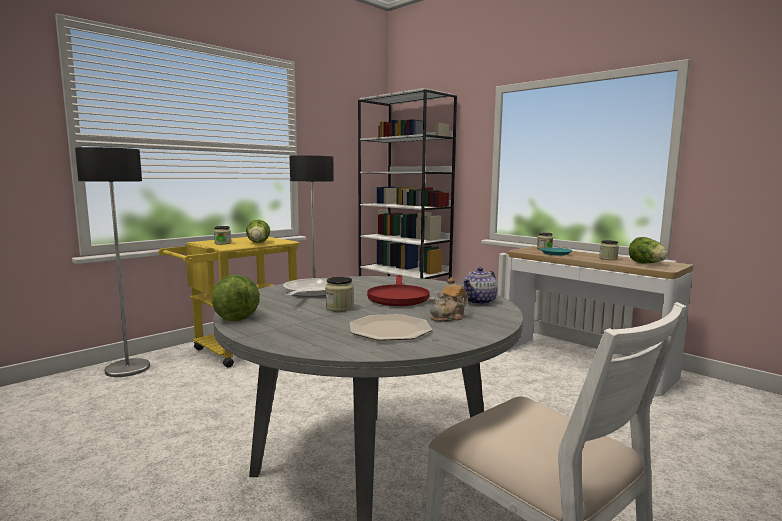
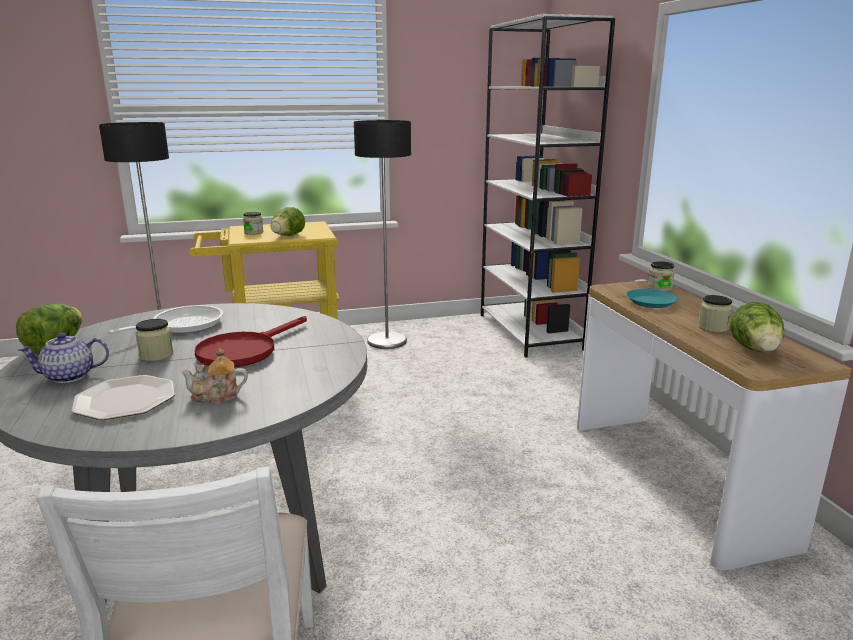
camera: 30 degrees right, 10 degrees up
teapot [461,267,498,305] -> teapot moved to [18,333,109,383]

